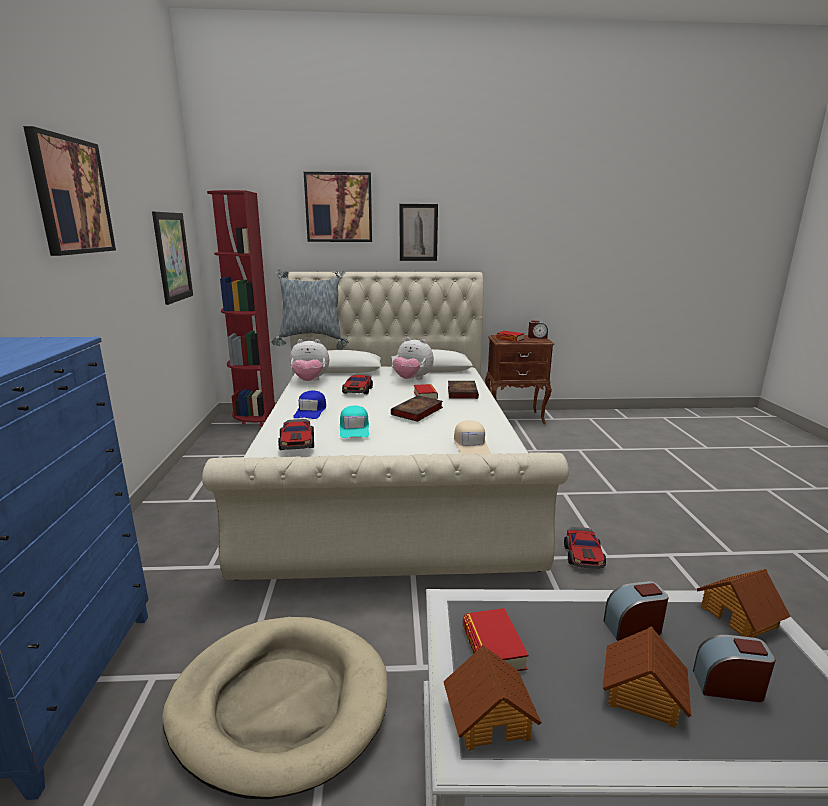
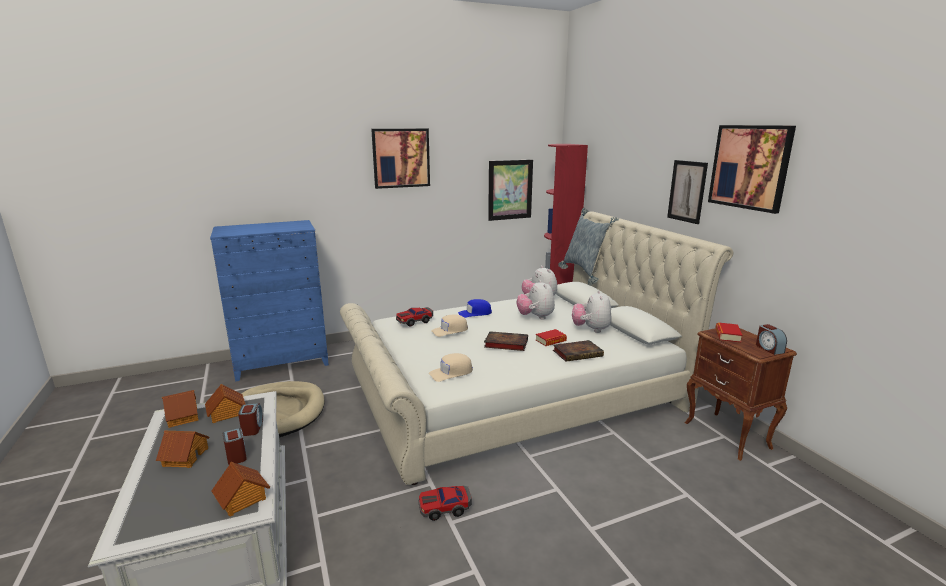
camera: 70 degrees right, 0 degrees up
picture [304,172,372,242] -> picture moved to [708,125,796,214]
turquoise cap [340,406,369,438] -> beige cap [431,314,468,337]
toy car [342,374,373,394] -> plush toy [517,280,555,320]
book [463,608,529,671] -> toy house [205,384,246,423]
alarm clock [693,635,776,702] -> alarm clock moved to [238,403,263,436]

